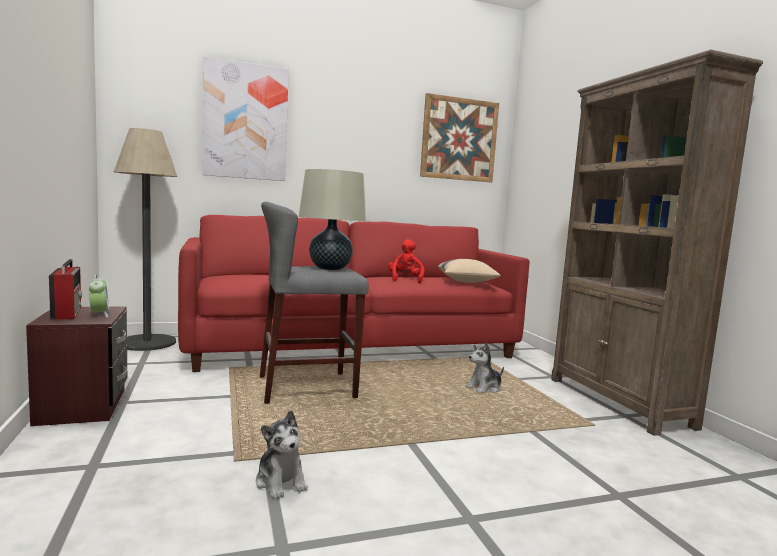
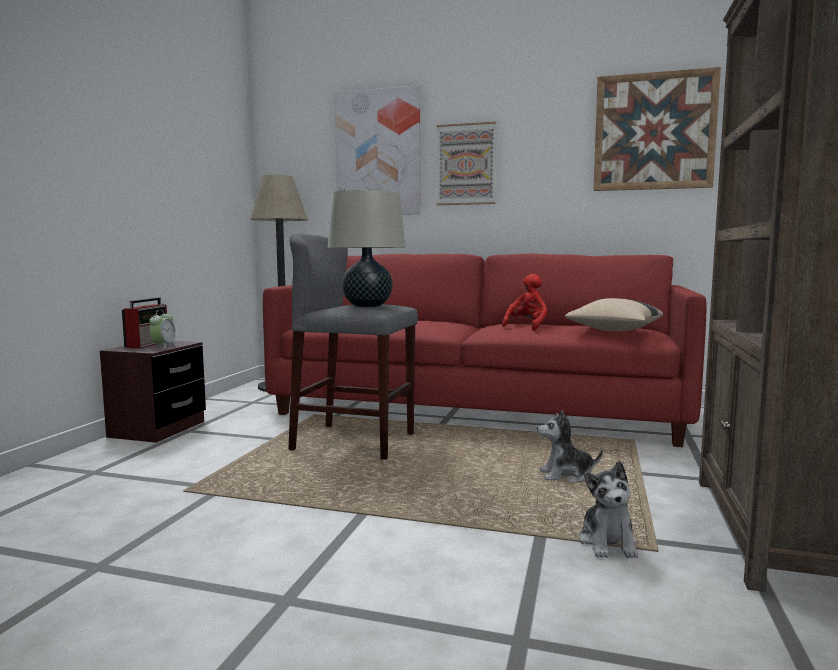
camera: 35 degrees right, 0 degrees up
plush toy [256,410,308,499] -> plush toy moved to [579,461,638,558]
none -> picture [437,121,497,205]

